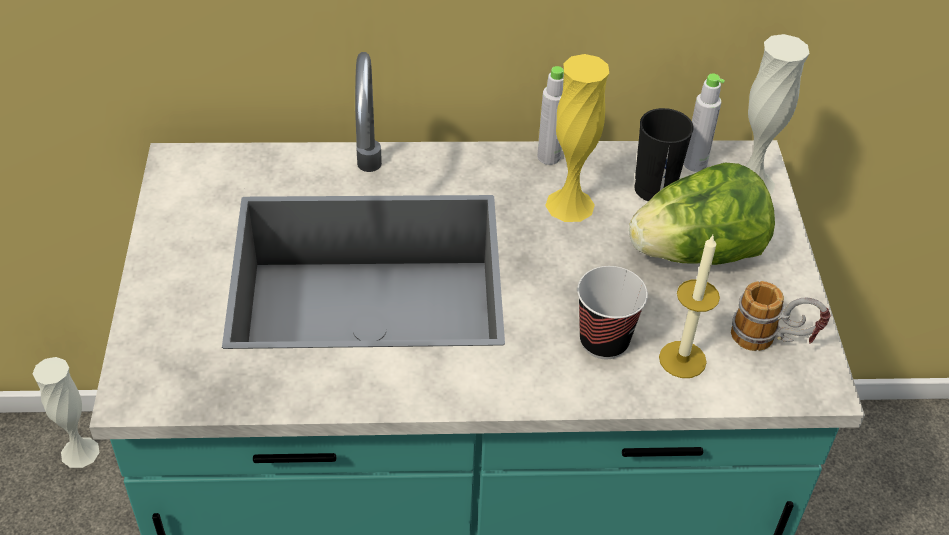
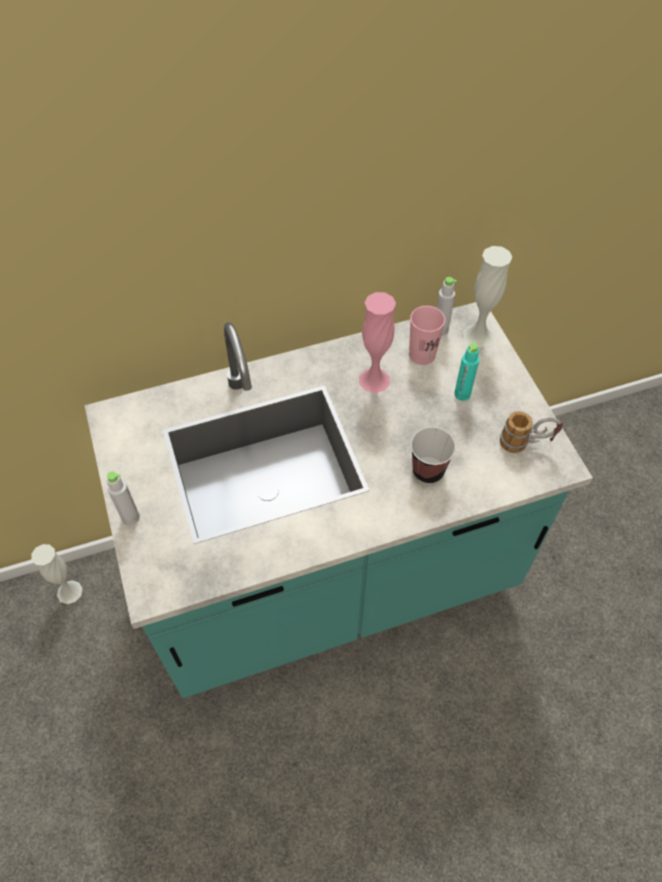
camera: 15 degrees left, 10 degrees up
grey bottle [537,66,564,165] -> grey bottle moved to [106,471,140,525]
yellow vase [545,54,609,222] -> pink vase [359,292,396,393]
lettuce [629,163,775,265] -> turquoise bottle [454,343,479,401]
black cup [634,108,694,201] -> pink cup [409,306,445,365]
candle [659,236,720,378] -> none

